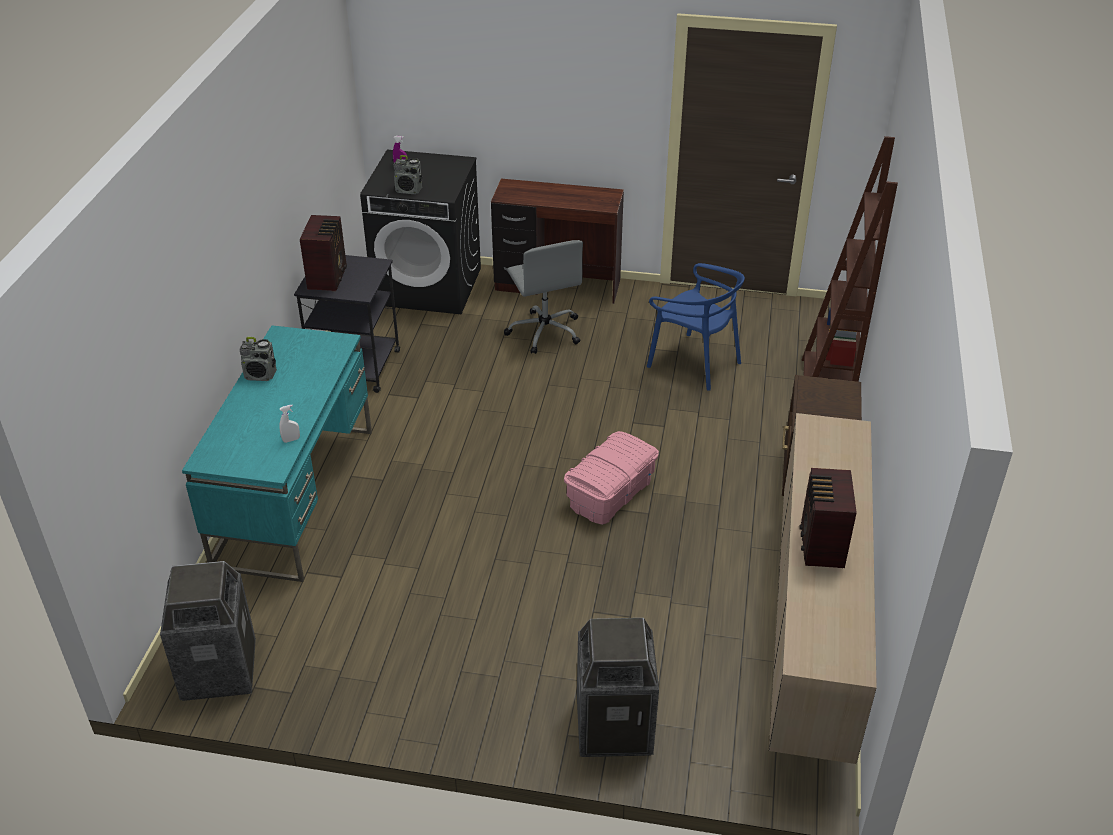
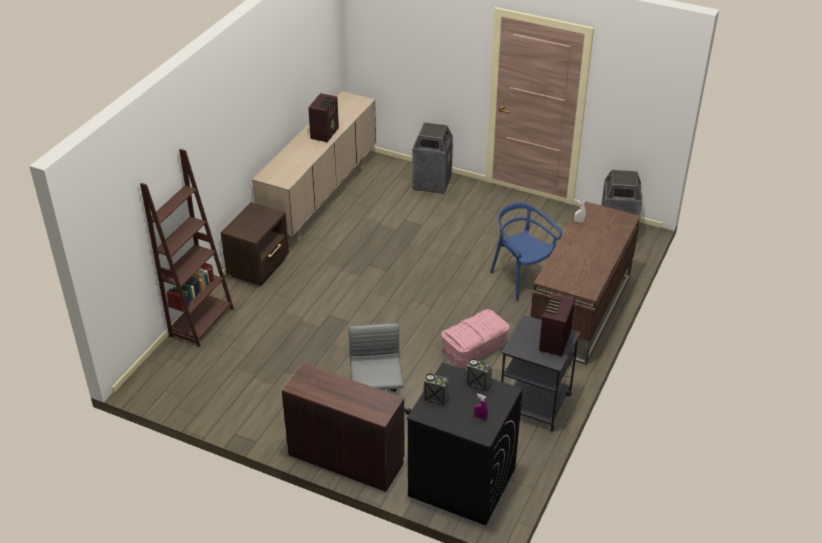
camera: 165 degrees left, 0 degrees up
turquoise desk [182,325,372,582] -> brown desk [530,201,641,365]
radio [239,337,277,381] -> radio moved to [423,373,449,405]
pink storage box [564,431,659,525] -> pink storage box moved to [441,309,510,368]
blue chair [647,263,745,391] -> blue chair moved to [490,202,563,301]

